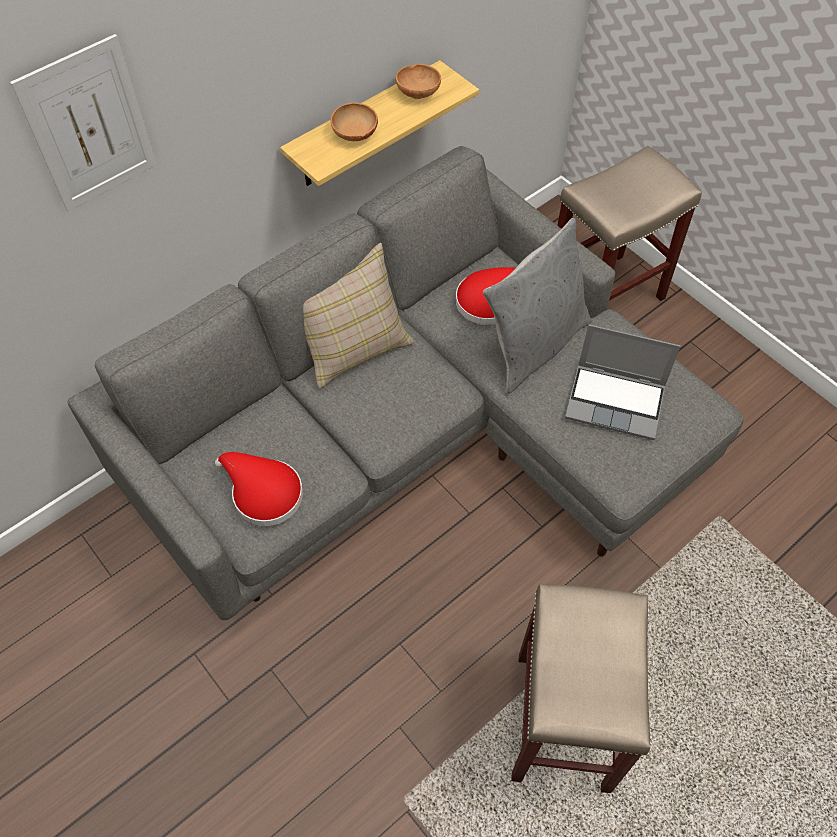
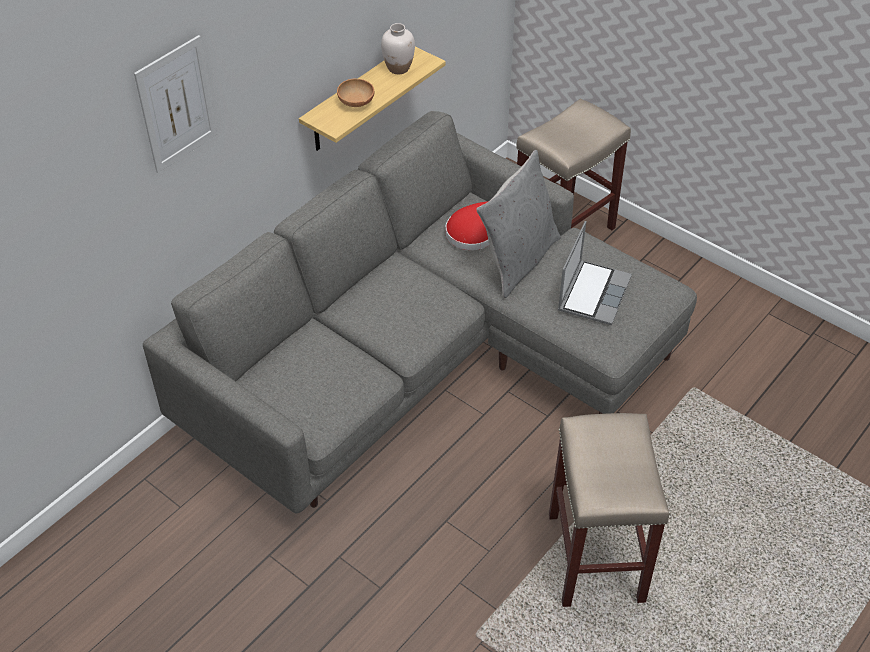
camera: 10 degrees left, 10 degrees down
red hat [215,452,303,526] -> none
beige pillow [303,243,415,389] -> none
brown bowl [396,64,441,99] -> white vase [381,23,415,74]
laptop [565,324,681,440] -> laptop turned 75 degrees counterclockwise [558,221,632,325]

